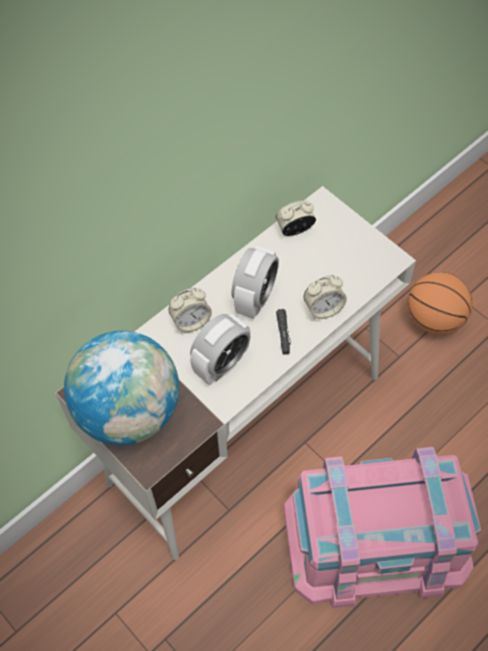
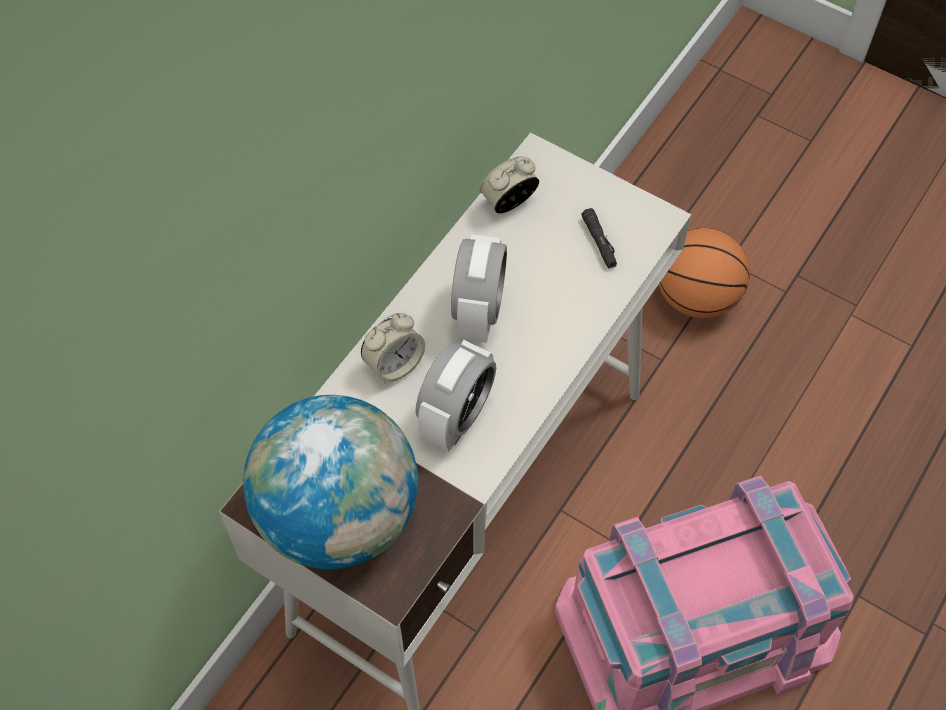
camera: 15 degrees left, 0 degrees up
black flashlight [276,309,291,355] -> black flashlight moved to [581,208,617,269]
alarm clock [303,275,347,319] -> none

